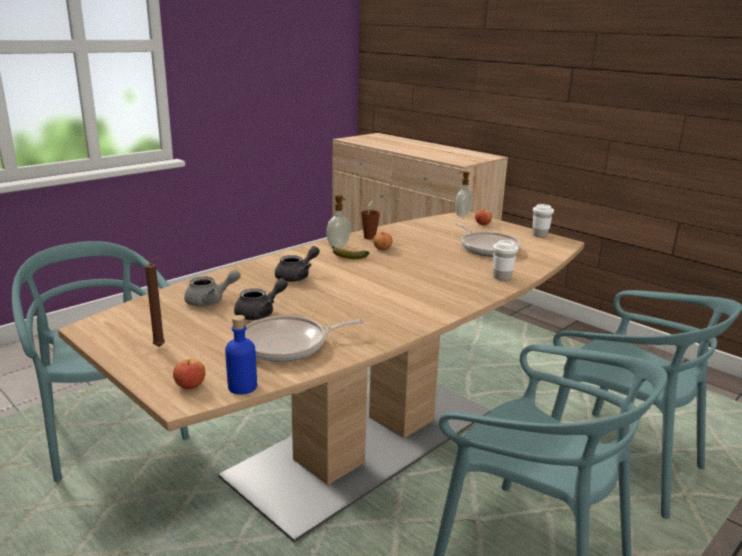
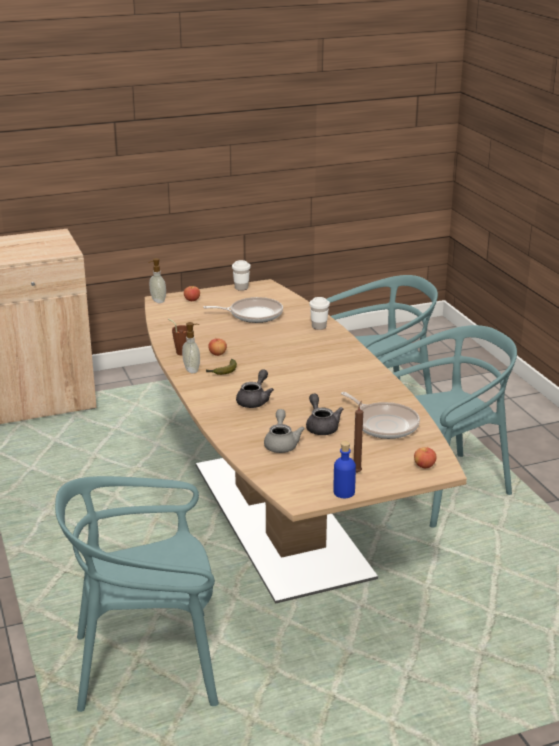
camera: 65 degrees left, 5 degrees up
blue bottle [225,315,257,395] -> blue bottle moved to [334,441,356,498]
frying pan [245,316,365,362] -> frying pan turned 45 degrees counterclockwise [341,392,420,439]
grey teapot [275,246,320,282] -> grey teapot turned 45 degrees clockwise [236,369,274,408]

